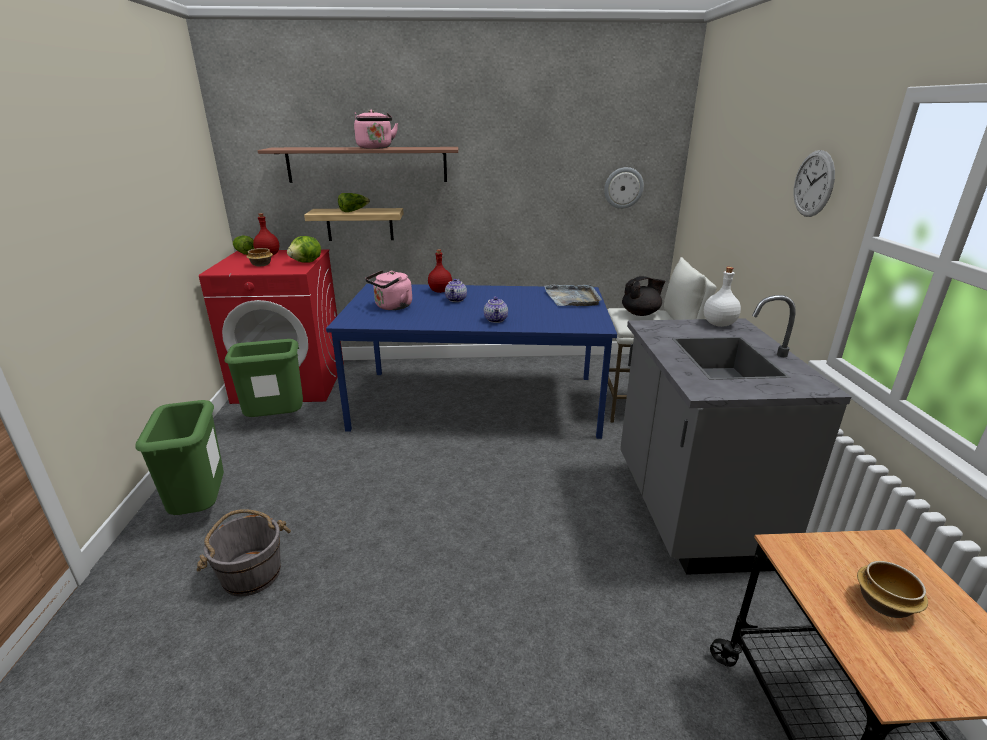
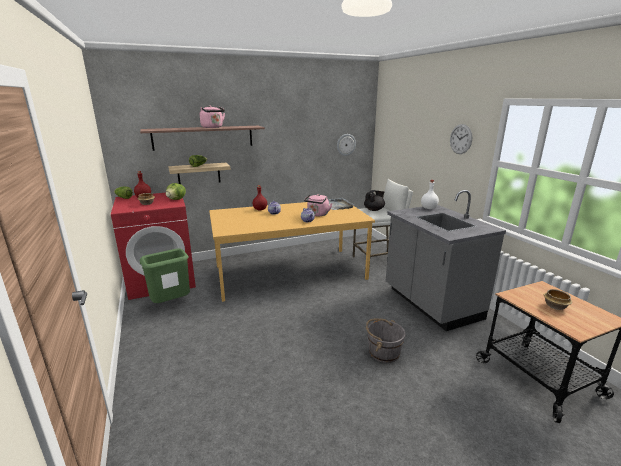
camera: 20 degrees left, 5 degrees down
green trash can [135,400,224,515] -> none
grey bucket [197,509,291,596] -> grey bucket moved to [366,319,406,363]
blue dining table [326,284,617,439] -> orange dining table [209,202,375,302]
pink kettle [365,270,412,310] -> pink kettle moved to [304,194,333,216]

